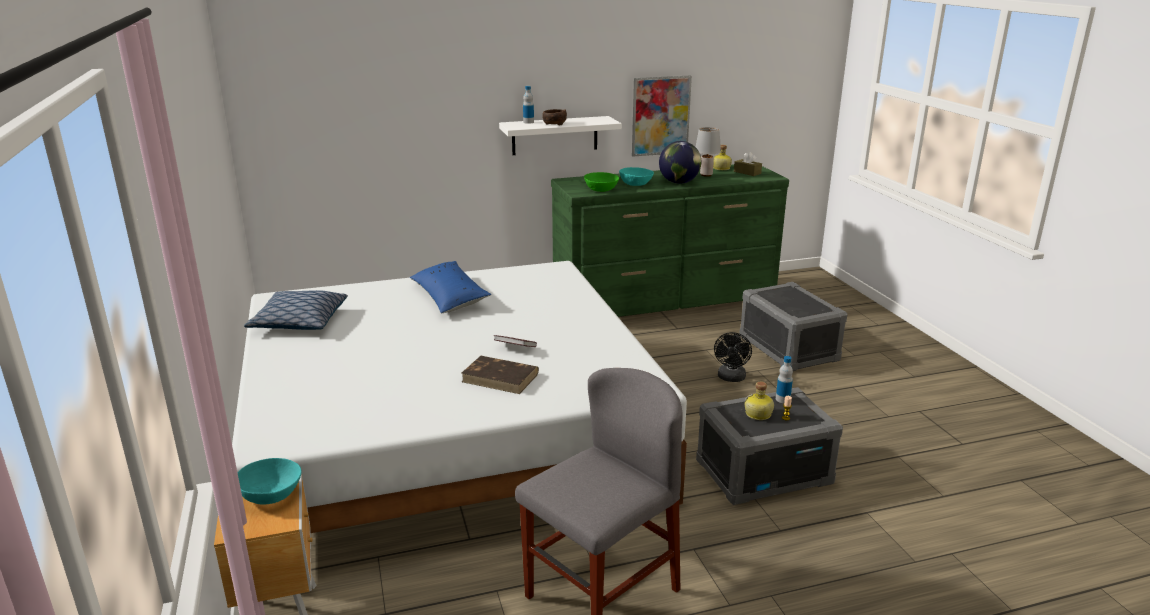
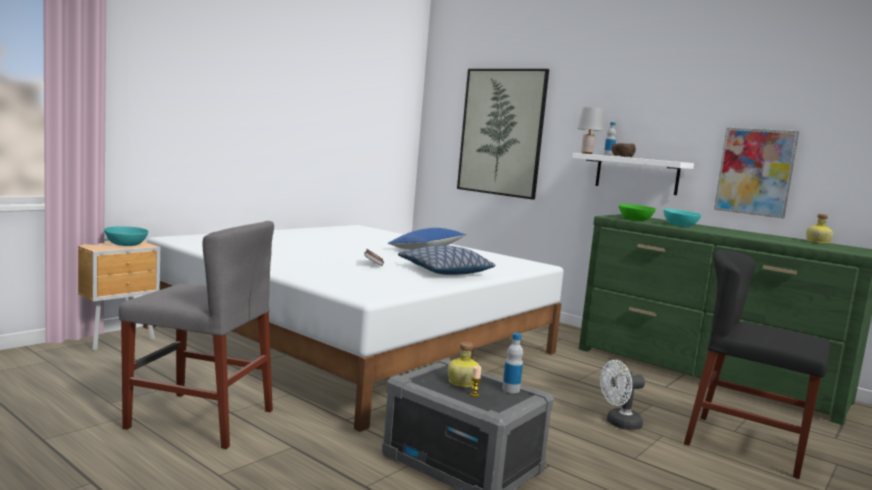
camera: 55 degrees right, 15 degrees down
pillow [244,290,348,330] -> pillow moved to [398,245,495,275]
brown book [462,356,539,394] -> none
globe [659,141,701,184] -> none
grey table lamp [696,127,721,177] -> grey table lamp moved to [578,107,603,154]
black fan [714,332,752,382] -> white fan [600,360,645,430]
brown tissue box [734,152,762,176] -> none
grey storage box [739,282,847,371] -> black chair [684,250,830,479]
none -> picture [457,69,549,200]

